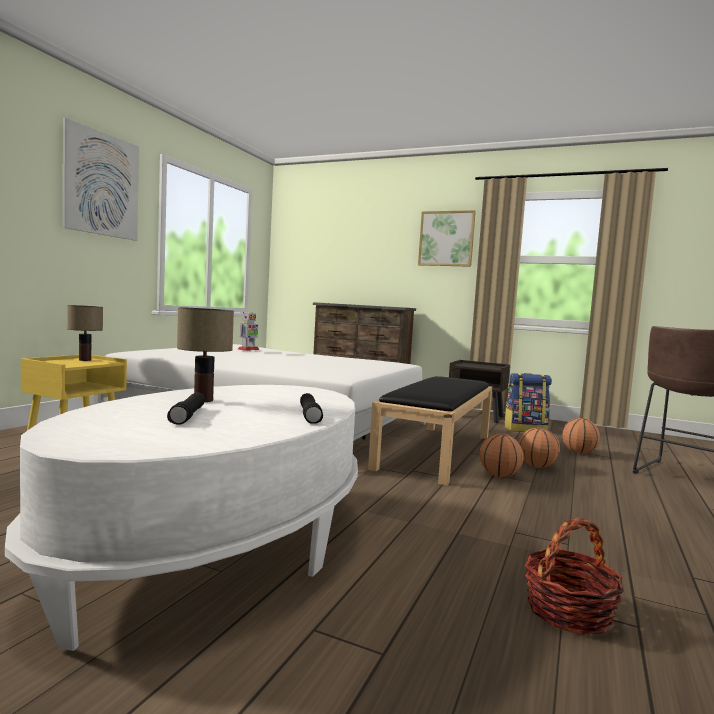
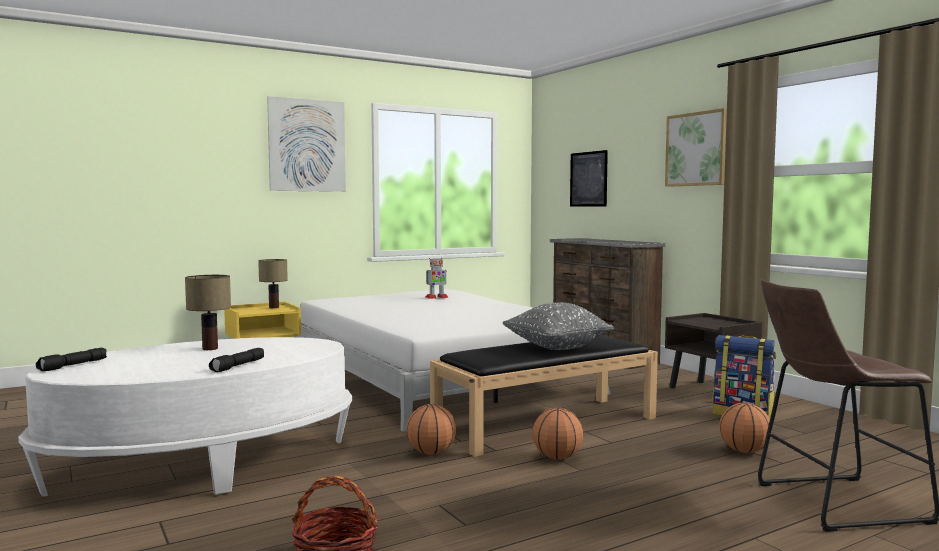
camera: 35 degrees right, 0 degrees up
black flashlight [167,392,205,425] -> black flashlight moved to [36,348,107,371]
basketball [518,427,560,468] -> basketball moved to [407,404,456,455]
none -> grey pillow [502,303,614,350]
none -> picture [570,150,608,207]

